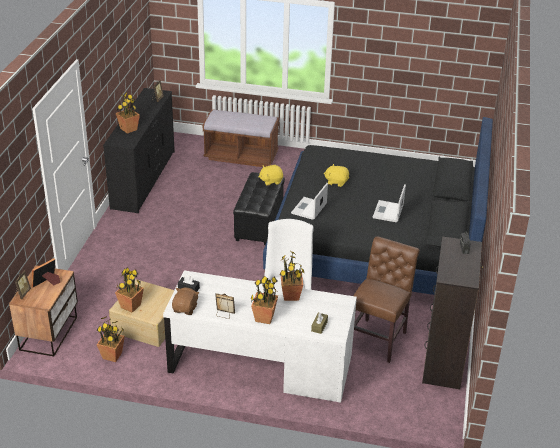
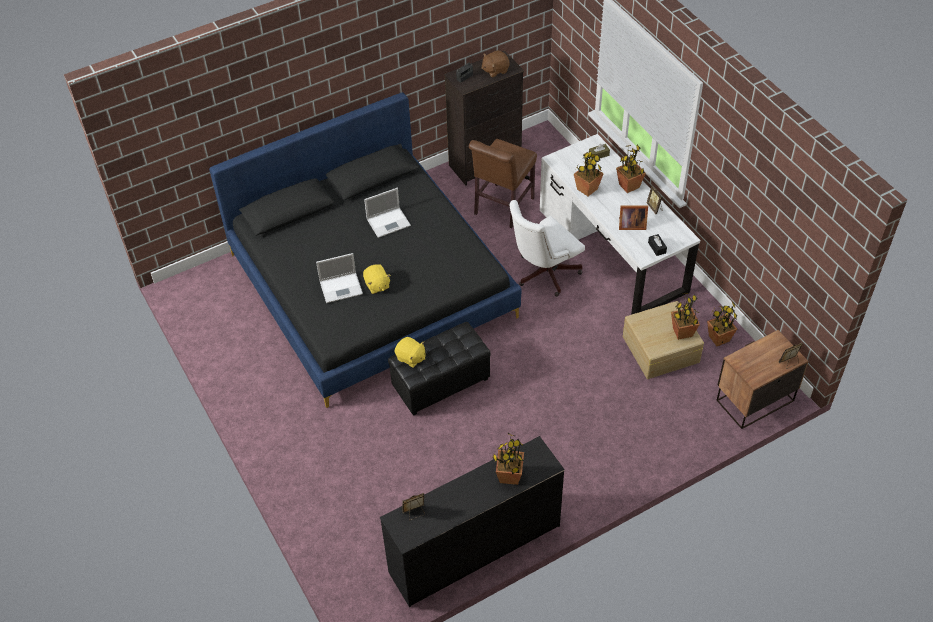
camera: 130 degrees left, 15 degrees up
picture frame [32,258,60,287] -> picture frame moved to [619,205,648,230]
brown plush toy [172,288,199,315] -> brown plush toy moved to [481,50,510,78]
brown bench [203,109,279,167] -> none
laptop [291,183,328,220] -> laptop moved to [316,253,363,303]
brown chair [353,236,420,363] -> brown chair turned 45 degrees counterclockwise [469,139,537,228]

